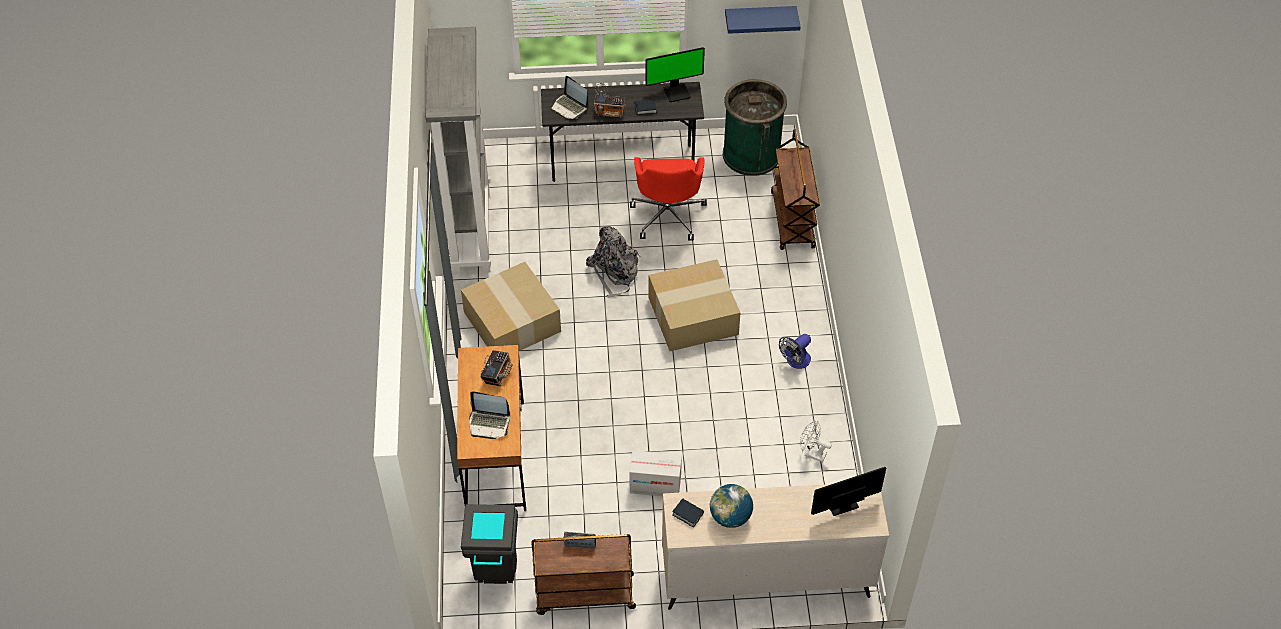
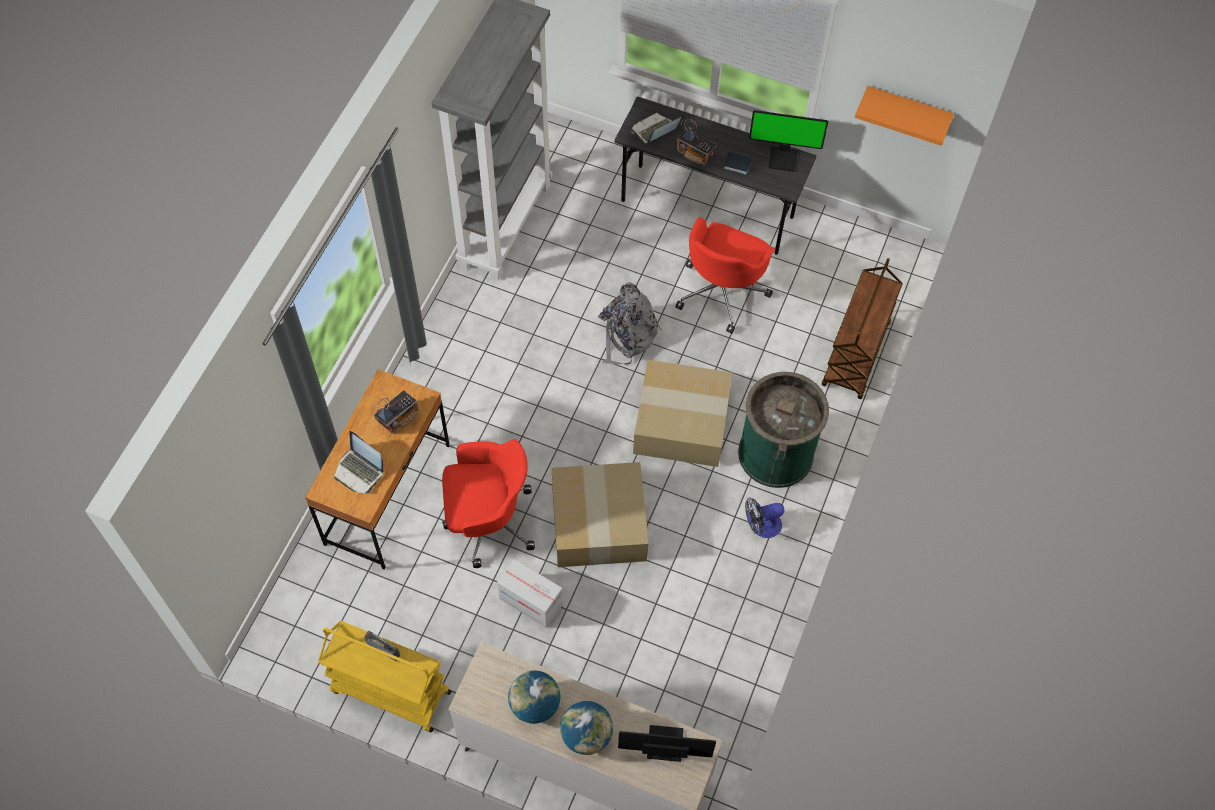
camera: 25 degrees right, 10 degrees up
cardboard box [461,262,561,351] -> cardboard box moved to [552,462,648,567]
grey trash can [461,504,518,584] -> none
brown cart [532,534,636,615] -> yellow cart [318,621,452,732]
laptop [551,76,588,119] -> laptop turned 75 degrees clockwise [631,113,684,144]
book [672,498,704,527] -> none
green trash can [723,79,787,176] -> green trash can moved to [738,372,829,488]
blue shelf [725,6,801,34] -> orange shelf [855,86,954,146]
white fan [799,421,832,462] -> none
none -> red office chair [442,439,535,568]
none -> globe [560,701,613,755]

